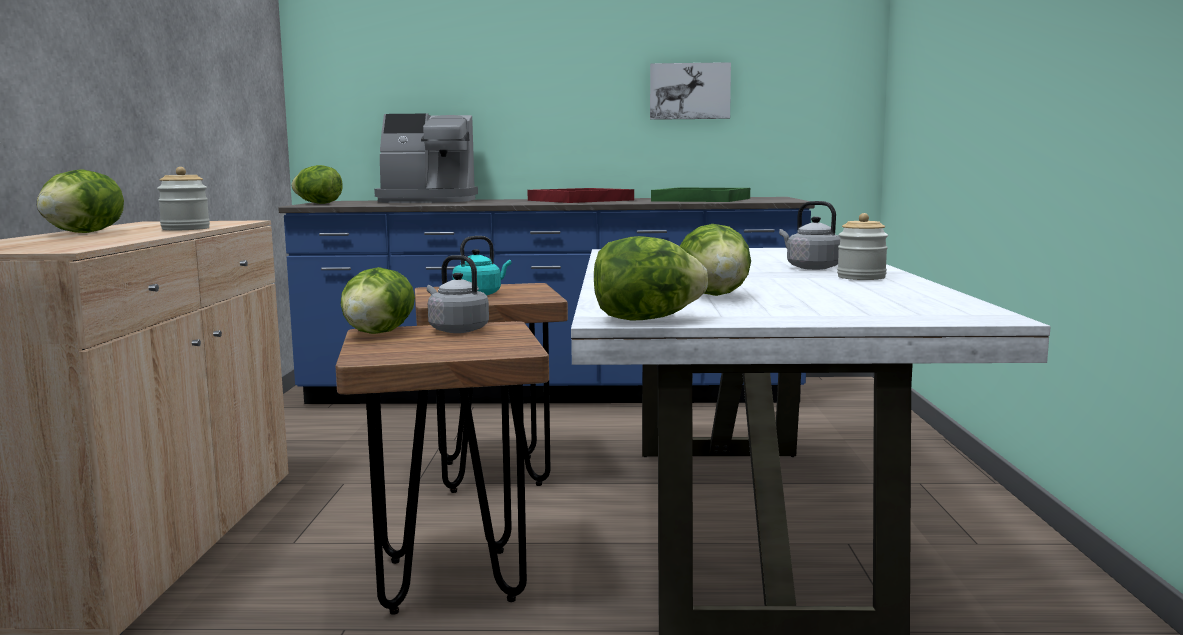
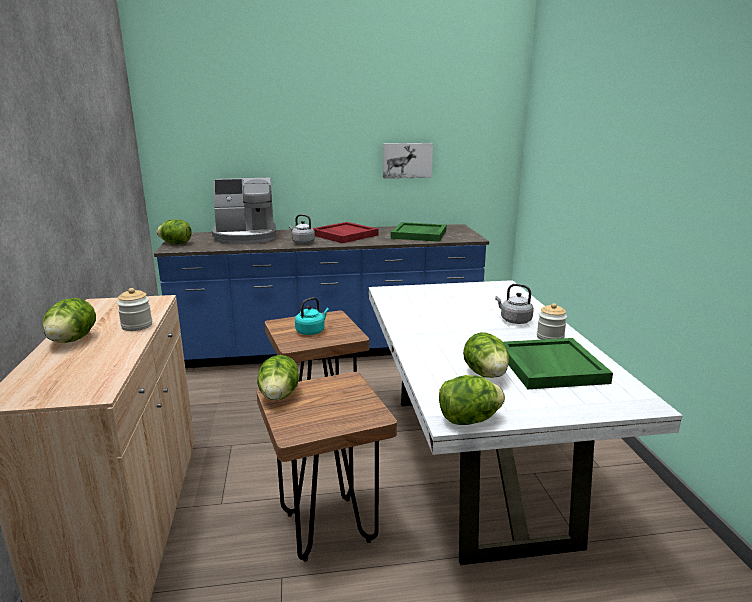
camera: 10 degrees left, 10 degrees up
grey kettle [427,255,489,333] -> grey kettle moved to [289,214,315,244]
none -> green tray [503,338,613,389]

